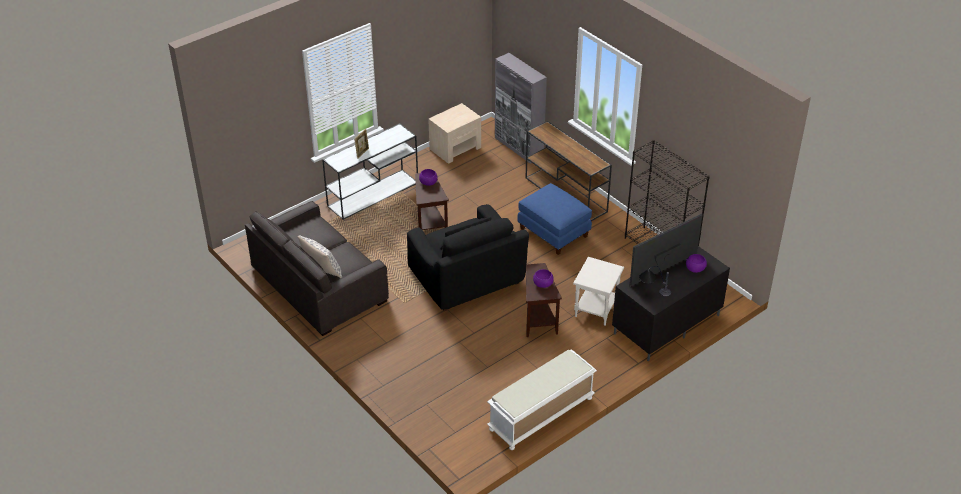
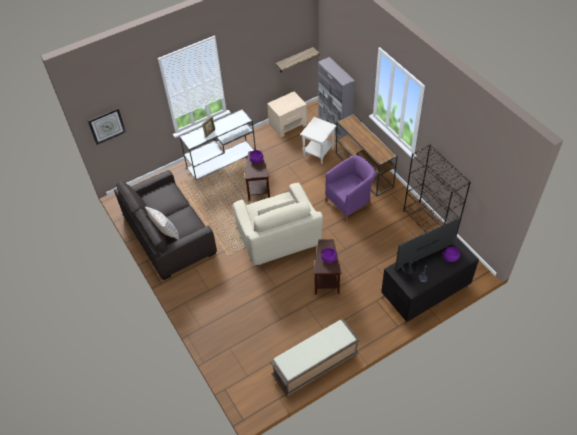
camera: 10 degrees right, 10 degrees up
black armchair [407,204,529,311] -> beige armchair [233,183,323,266]
white bench [487,349,597,450] -> brown bench [270,319,360,398]
blue ottoman [518,183,592,255] -> purple armchair [325,155,376,222]
white side table [573,257,624,326] -> white side table moved to [300,117,336,164]
none -> wall clock [87,108,126,145]
none -> shelf [276,47,320,72]

